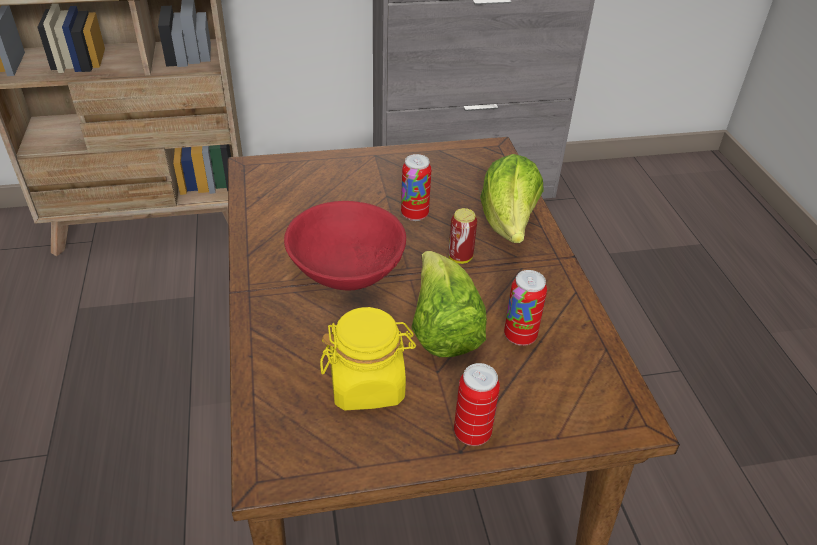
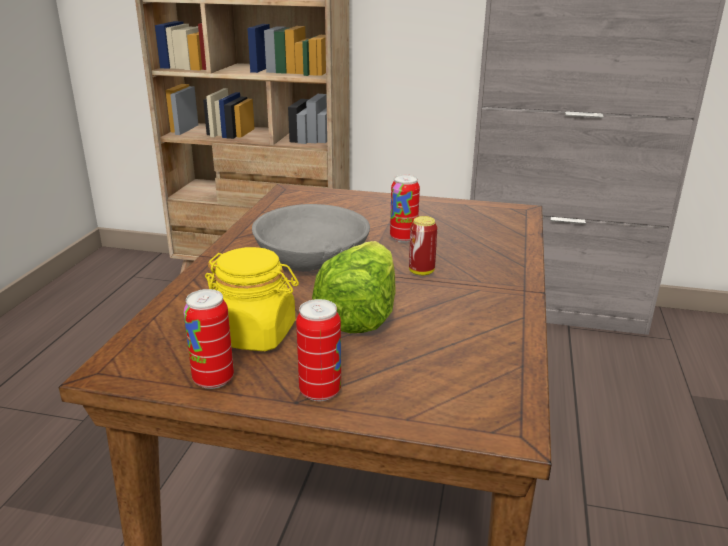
camera: 25 degrees right, 15 degrees down
red bowl [284,201,406,291] -> grey bowl [252,204,370,272]
lettuce [480,154,544,243] -> none
can [504,270,547,346] -> can moved to [184,289,234,389]

